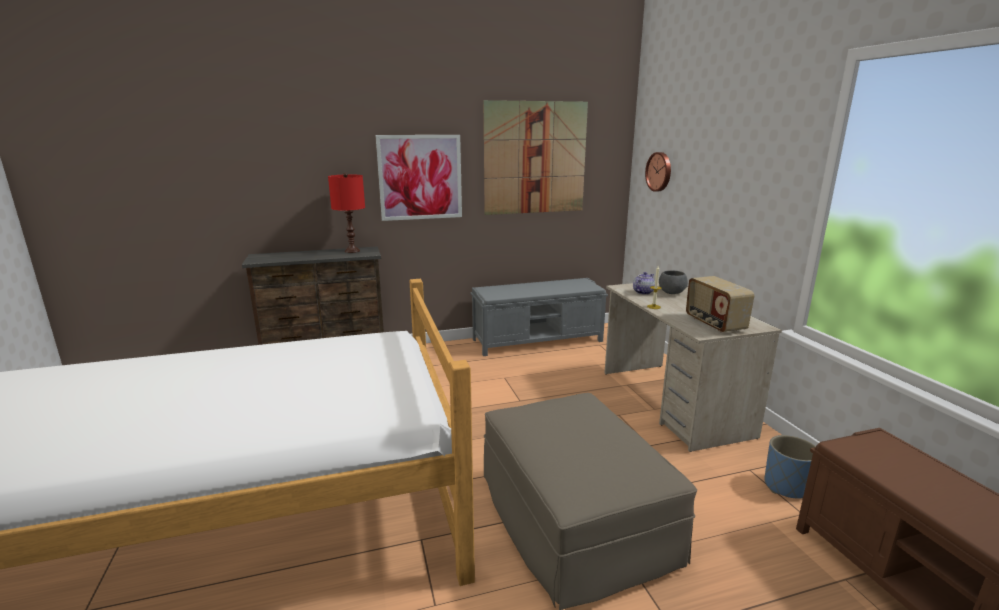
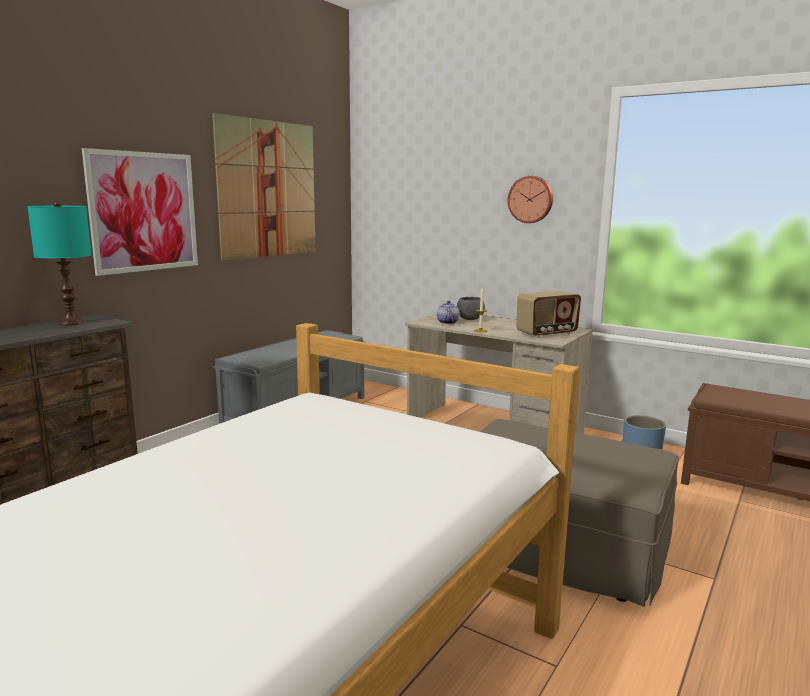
camera: 40 degrees left, 5 degrees down
red table lamp [328,173,365,253] -> turquoise table lamp [27,201,92,325]
wall clock [645,152,671,192] -> wall clock moved to [508,176,553,223]
radio [686,276,754,333] -> radio turned 60 degrees counterclockwise [517,291,581,338]

